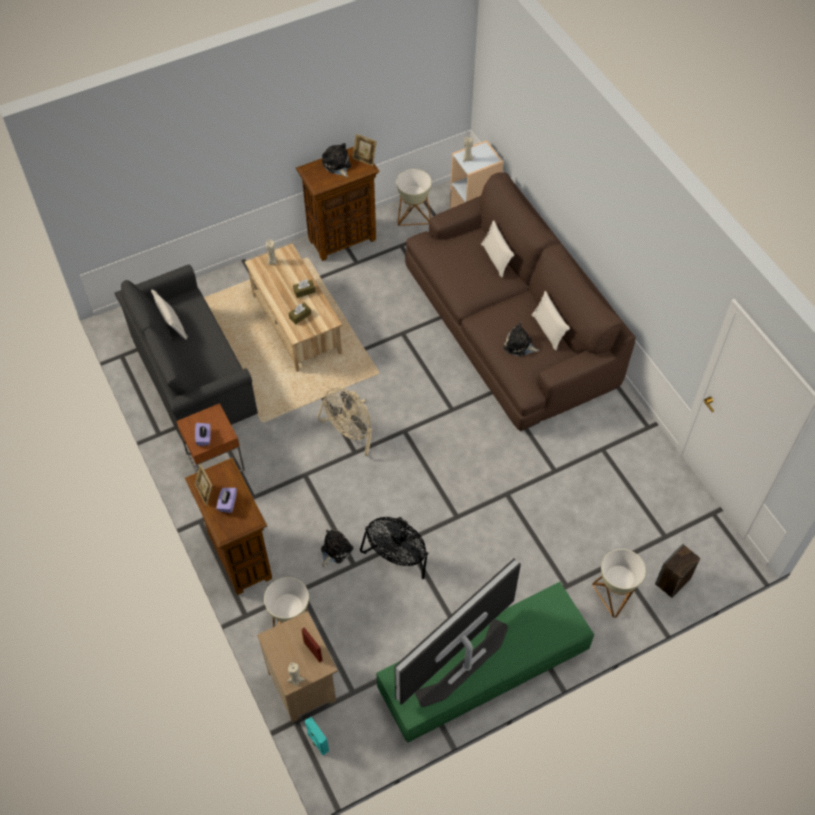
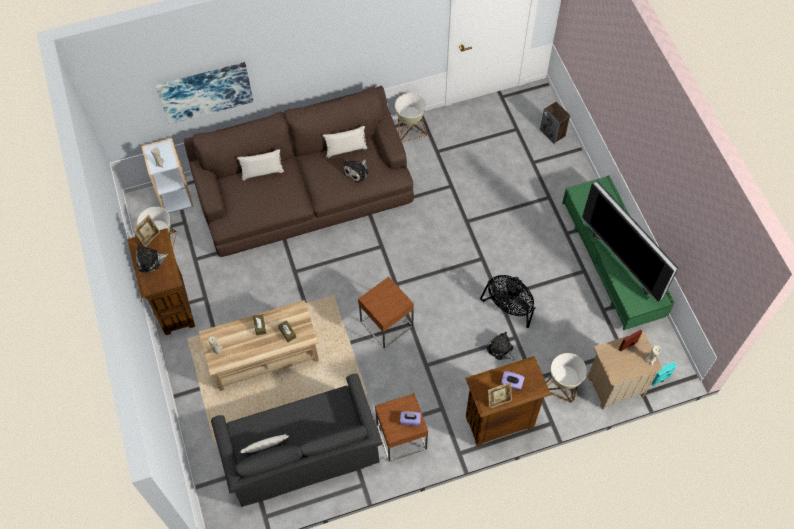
camera: 80 degrees left, 5 degrees up
beige fan [318,387,373,456] -> brown side table [358,277,414,348]
black fan [360,517,429,579] -> black fan turned 90 degrees clockwise [480,275,536,328]
planter [592,549,646,618] -> planter moved to [395,93,427,142]
none -> picture [156,62,254,124]

